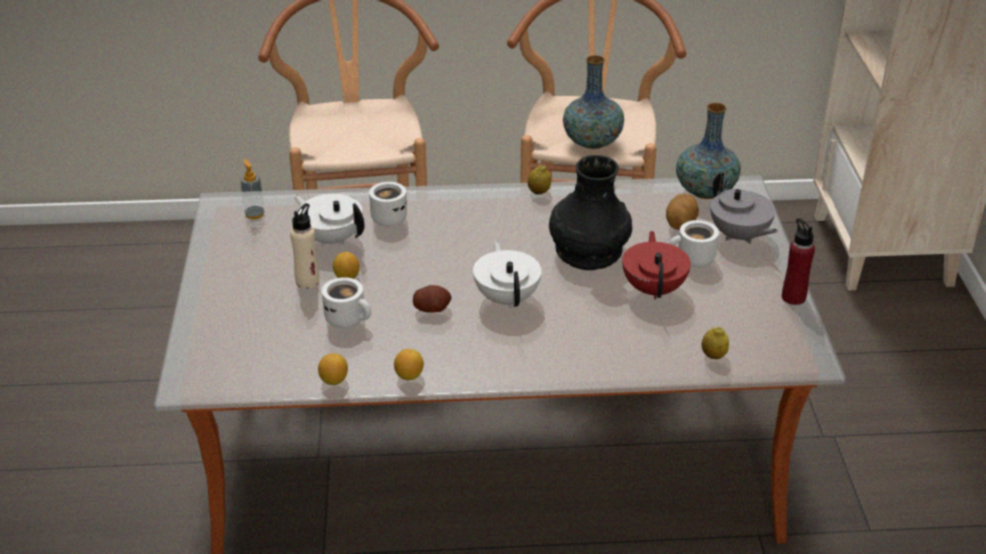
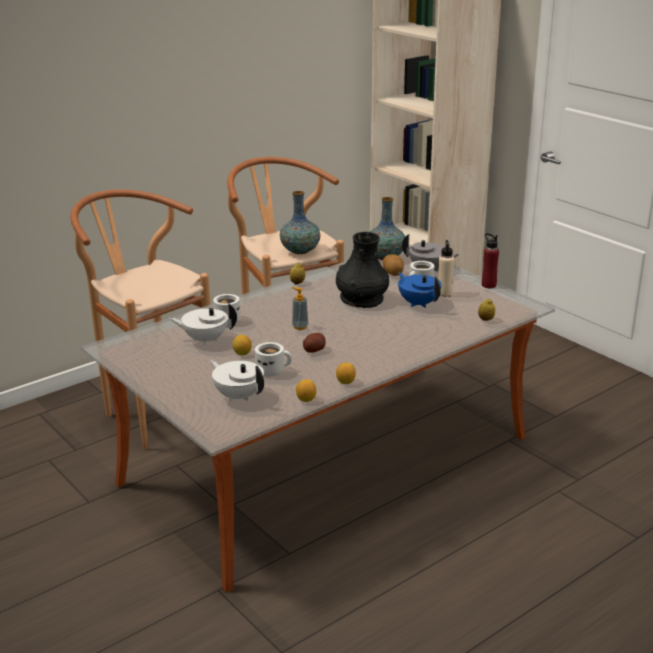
camera: 35 degrees left, 10 degrees down
soap dispenser [240,159,266,219] -> soap dispenser moved to [292,287,308,330]
beige bottle [290,203,319,289] -> beige bottle moved to [438,240,454,297]
white teapot [473,240,542,309] -> white teapot moved to [210,360,264,401]
red teapot [622,231,691,300] -> blue teapot [398,272,442,308]

